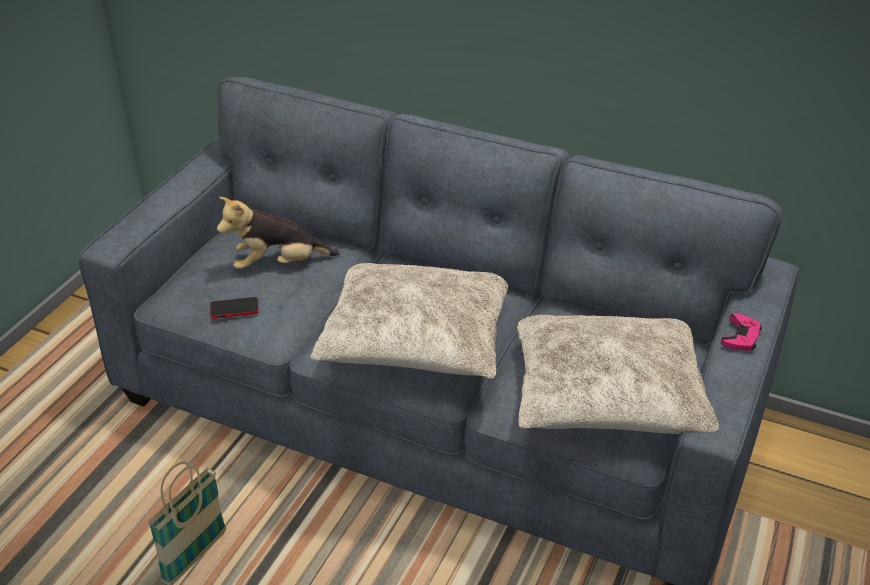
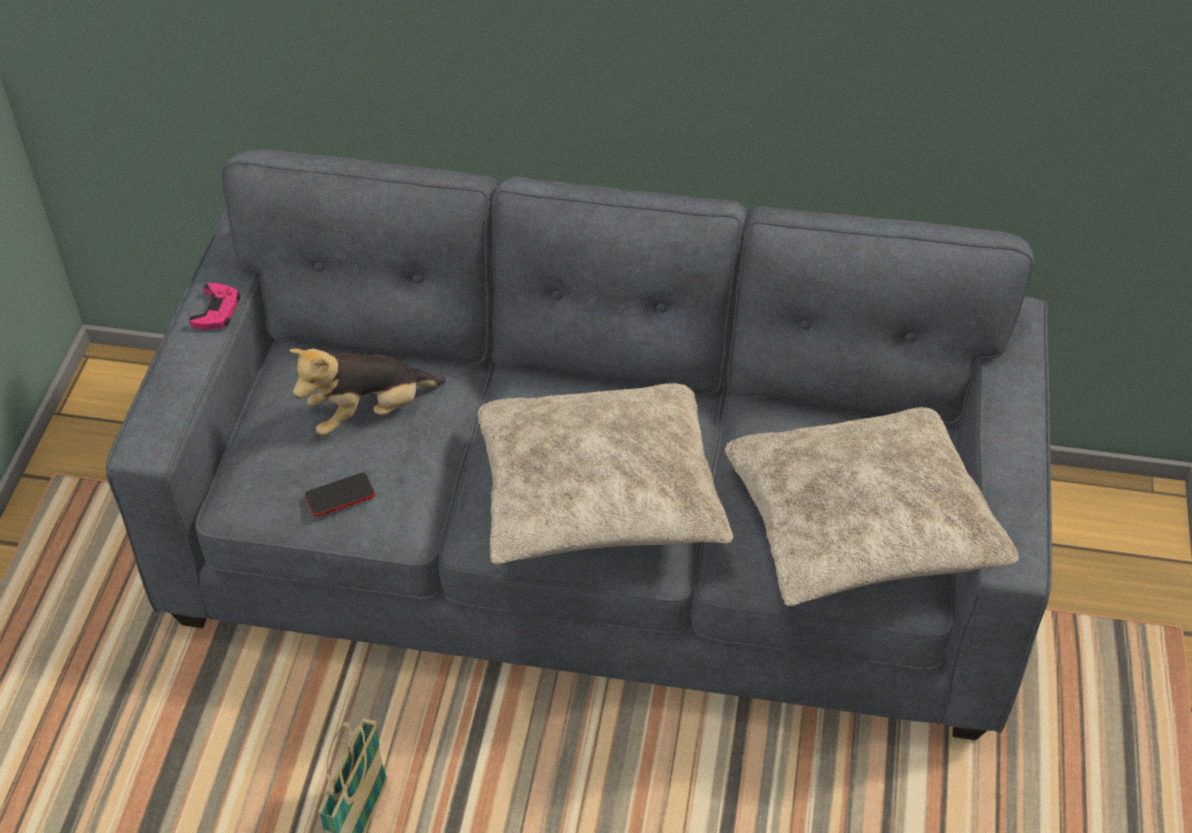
camera: 15 degrees left, 10 degrees up
pink game controller [721,313,762,351] -> pink game controller moved to [189,283,240,329]

